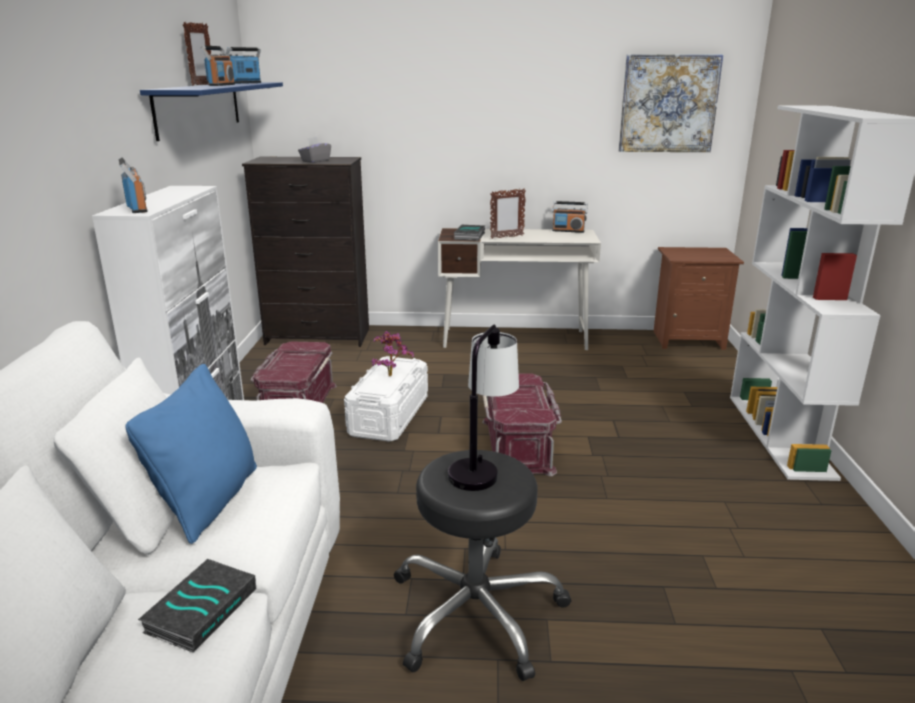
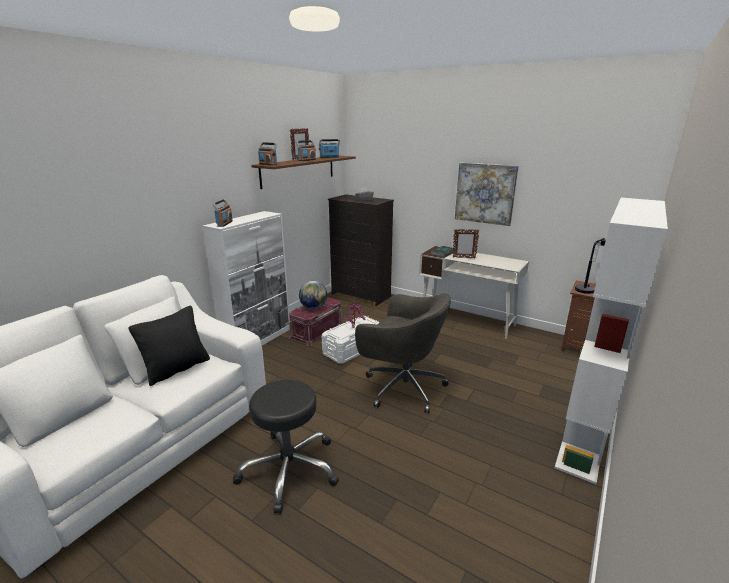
camera: 30 degrees right, 0 degrees up
blue pillow [125,364,257,544] -> black pillow [129,306,210,386]
book [138,559,256,653] -> none
blue shelf [140,82,283,141] -> brown shelf [251,156,356,189]
table lamp [448,325,519,491] -> table lamp moved to [575,238,606,294]
red storage box [482,373,562,476] -> grey office chair [355,293,451,413]
radio [552,201,588,233] -> radio moved to [258,142,277,166]
picture [619,54,723,152] -> picture moved to [455,163,518,226]
none -> globe [299,281,327,309]

